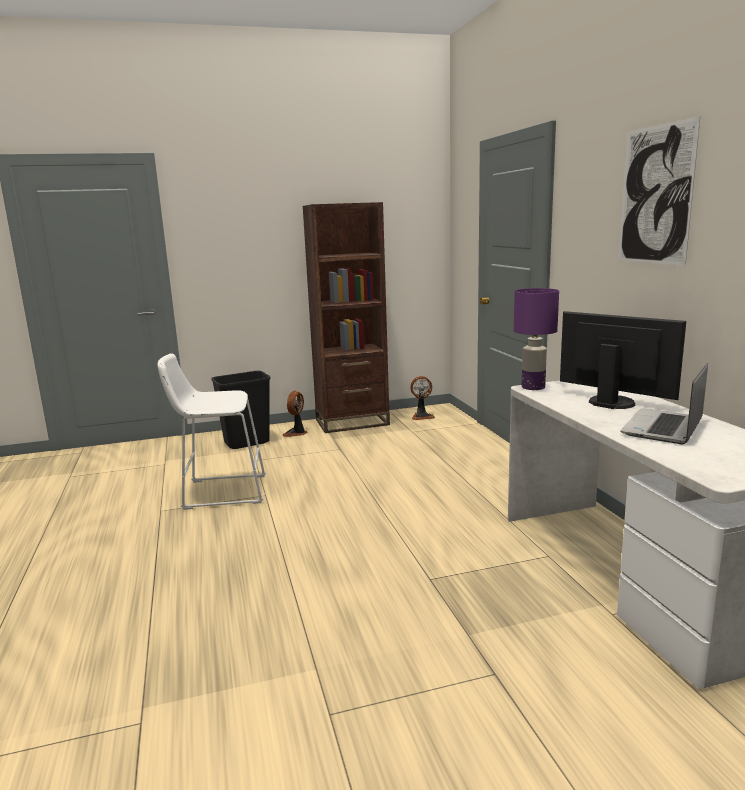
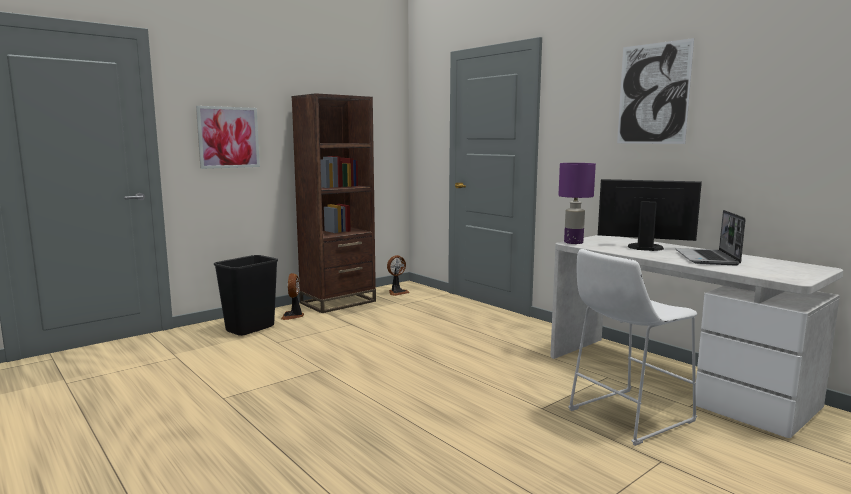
camera: 25 degrees left, 5 degrees down
white stool [157,353,266,510] -> white stool moved to [568,249,697,446]
none -> picture [196,106,260,169]

